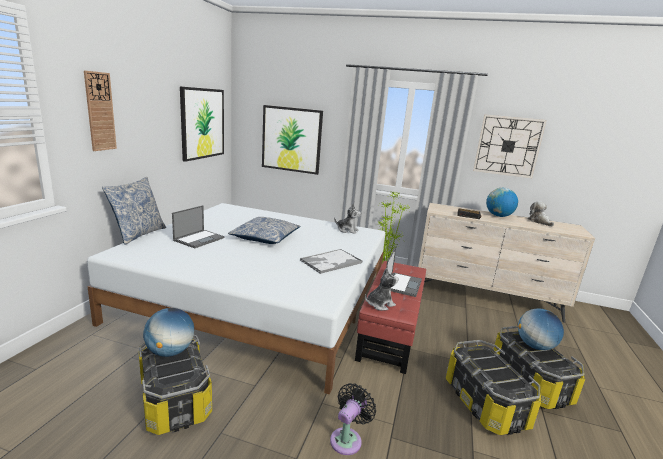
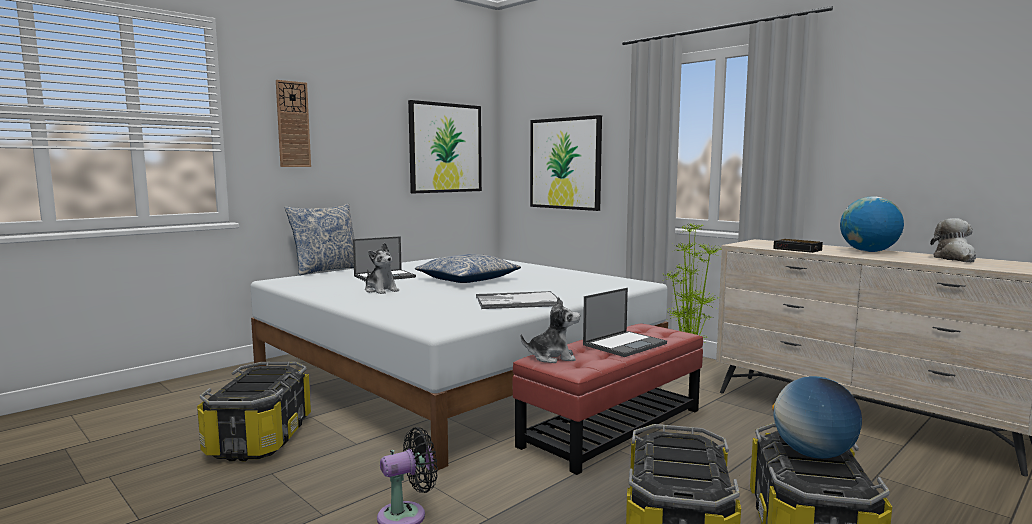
camera: 30 degrees right, 10 degrees down
globe [143,308,194,357] -> none
plush toy [334,204,361,234] -> plush toy moved to [365,243,399,294]
wall clock [473,114,547,178] -> none

